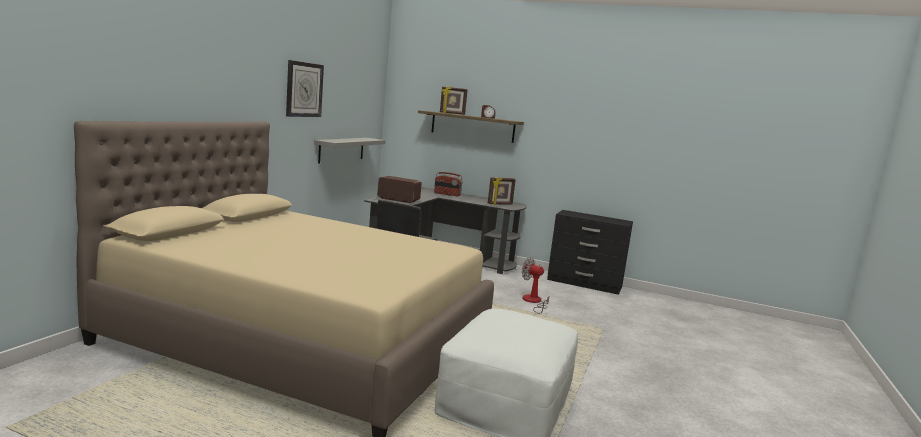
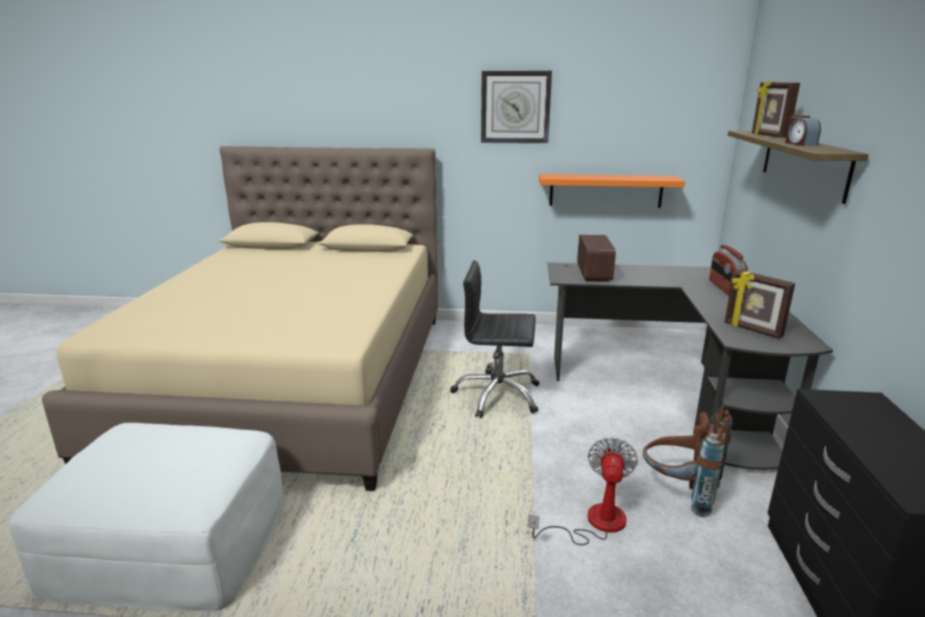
camera: 75 degrees right, 10 degrees up
grey shelf [314,138,386,164] -> orange shelf [539,174,685,208]
none -> brown backpack [643,404,733,517]

